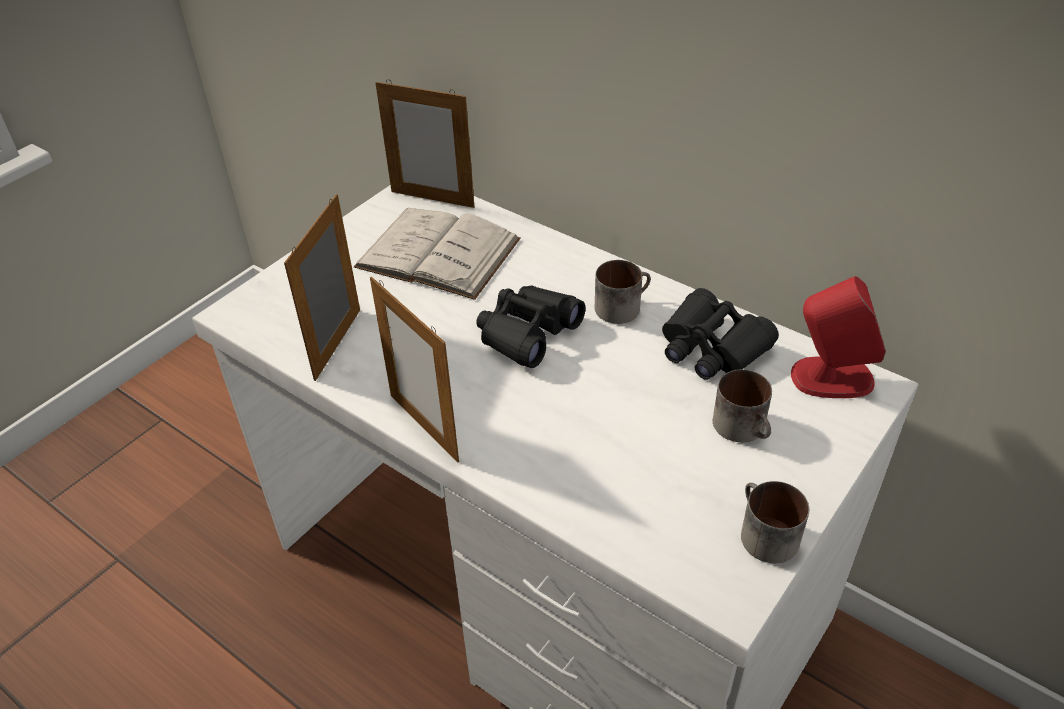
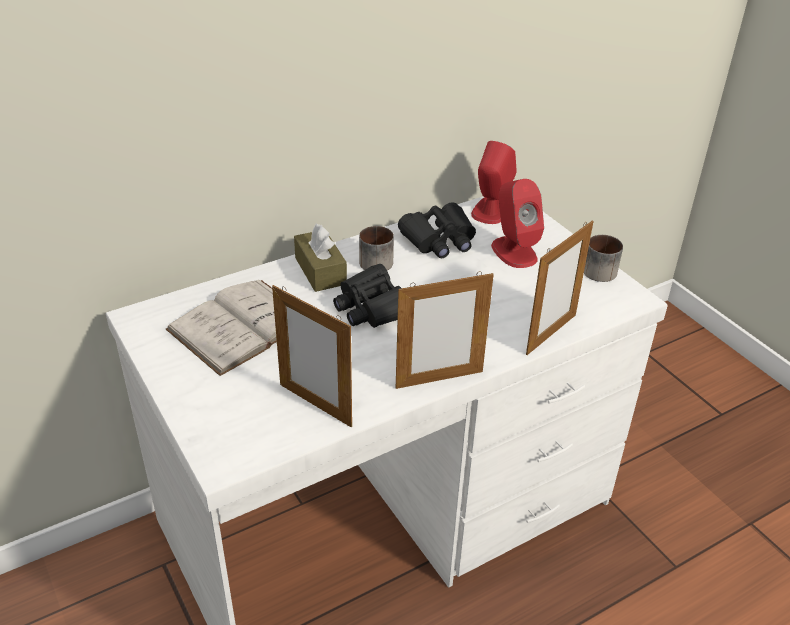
camera: 70 degrees left, 5 degrees down
picture frame [375,79,474,208] -> picture frame moved to [526,220,594,355]
mug [713,369,772,442] -> red speaker [491,179,544,268]
none -> brown tissue box [294,223,347,292]

